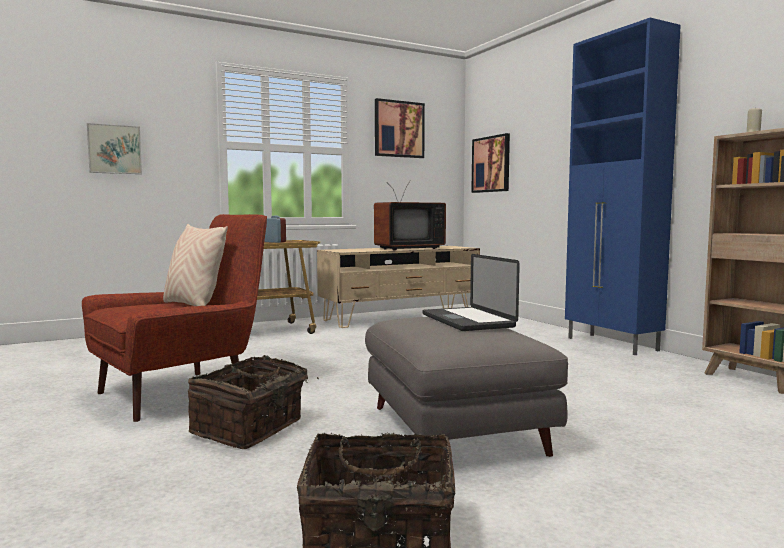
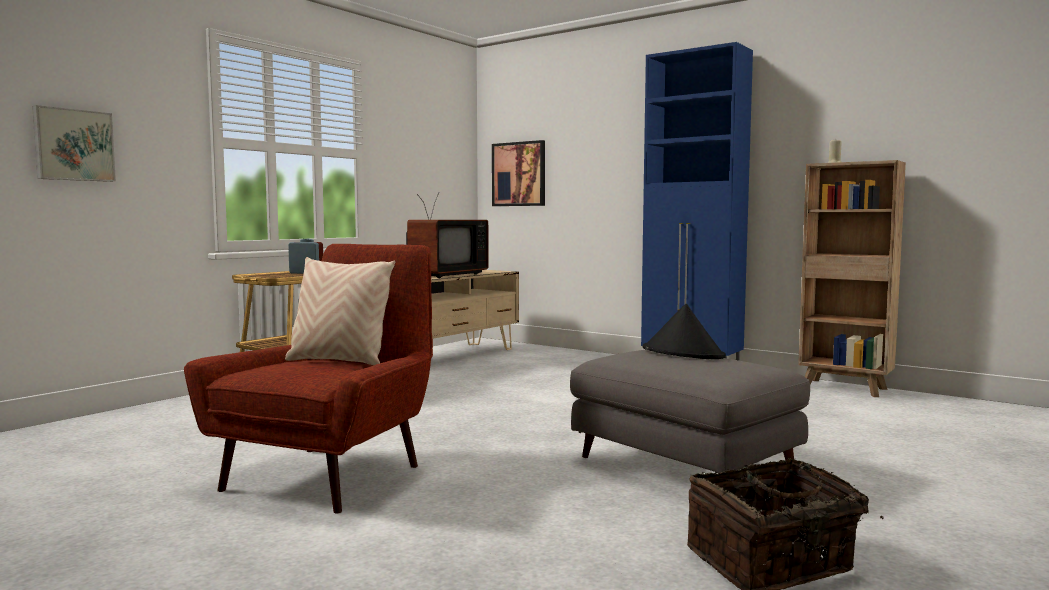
camera: 25 degrees left, 0 degrees up
basket [188,355,319,449] -> none
picture [375,98,425,158] -> none
laptop [422,254,520,331] -> black hat [643,304,726,359]

